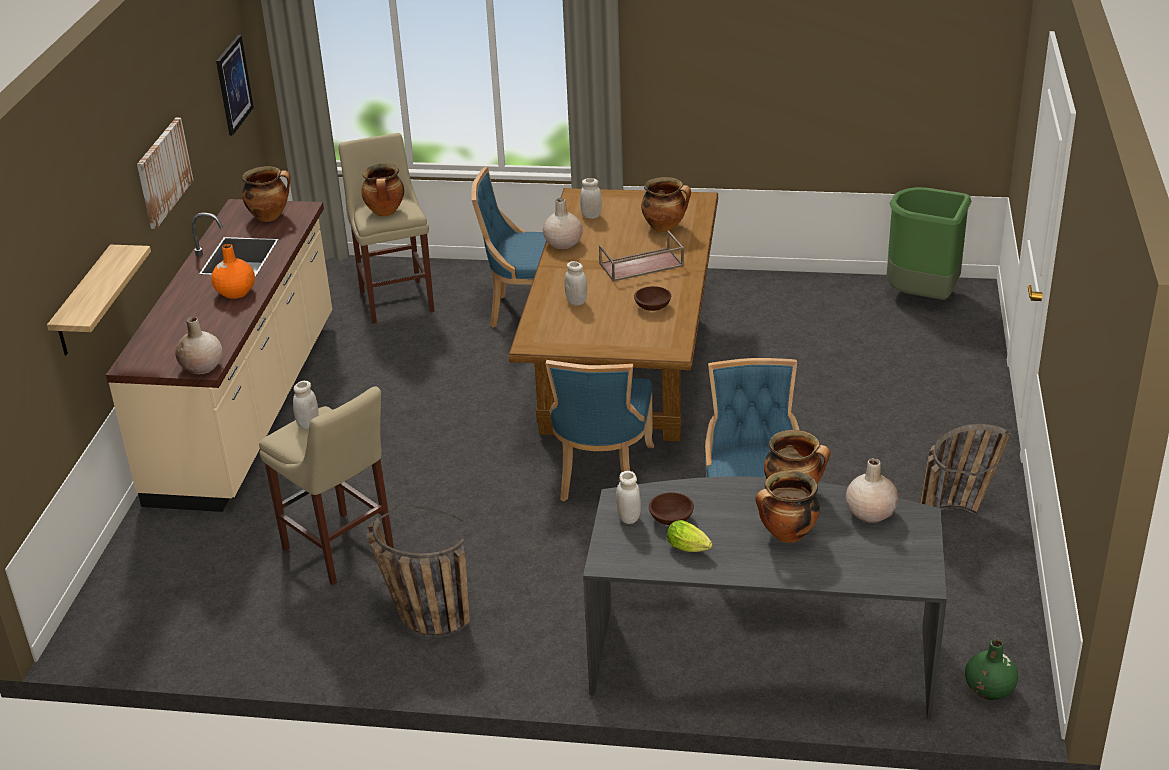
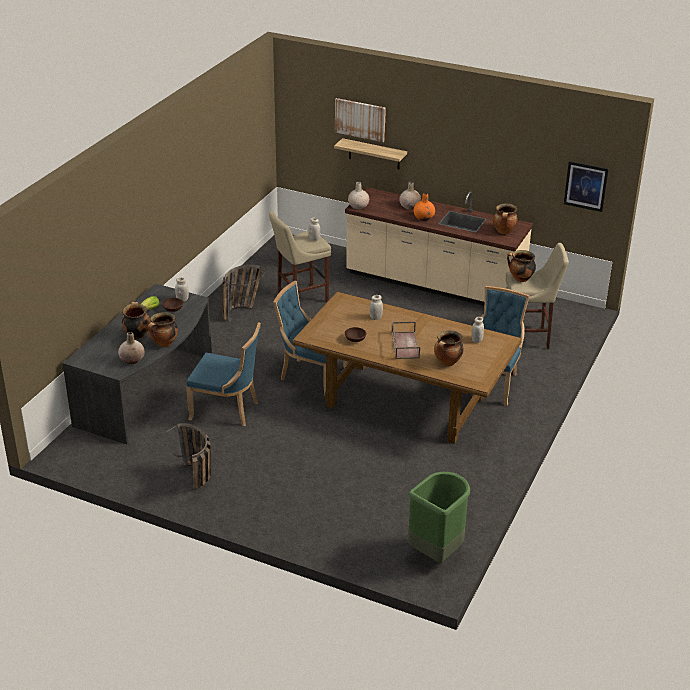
camera: 105 degrees right, 0 degrees up
picture [137,118,193,229] -> picture moved to [335,98,386,142]
beige vase [543,198,583,249] -> beige vase moved to [399,182,421,210]
green vase [965,639,1018,700] -> none

